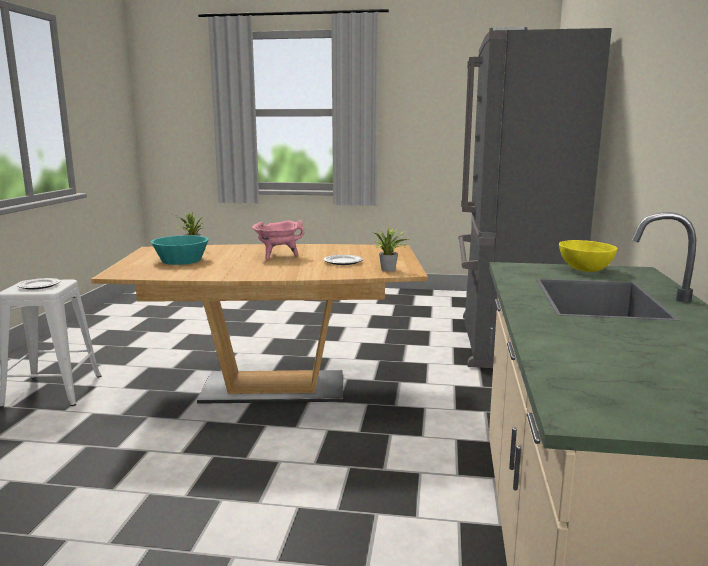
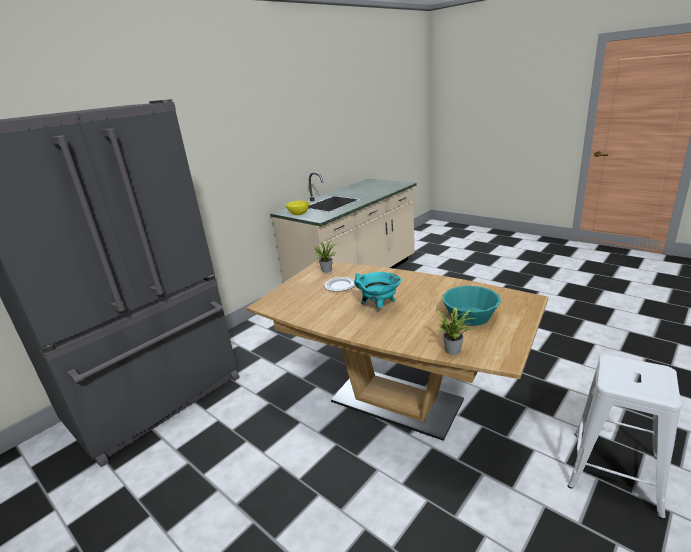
camera: 145 degrees left, 10 degrees up
plate [17,278,60,290] -> none
pink cooking pot [252,220,304,260] -> turquoise cooking pot [354,272,401,308]

